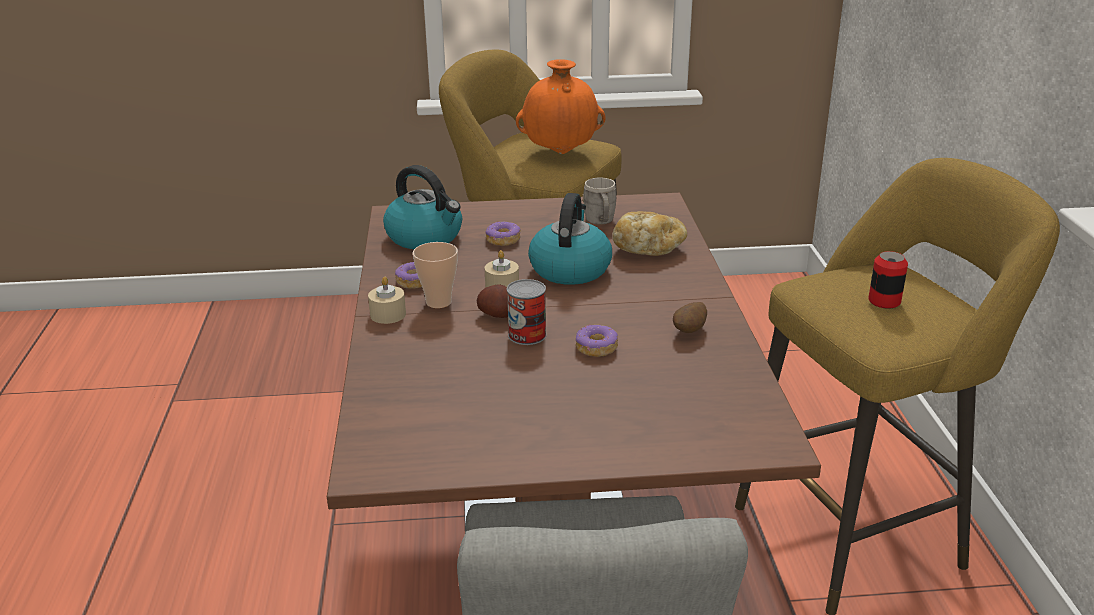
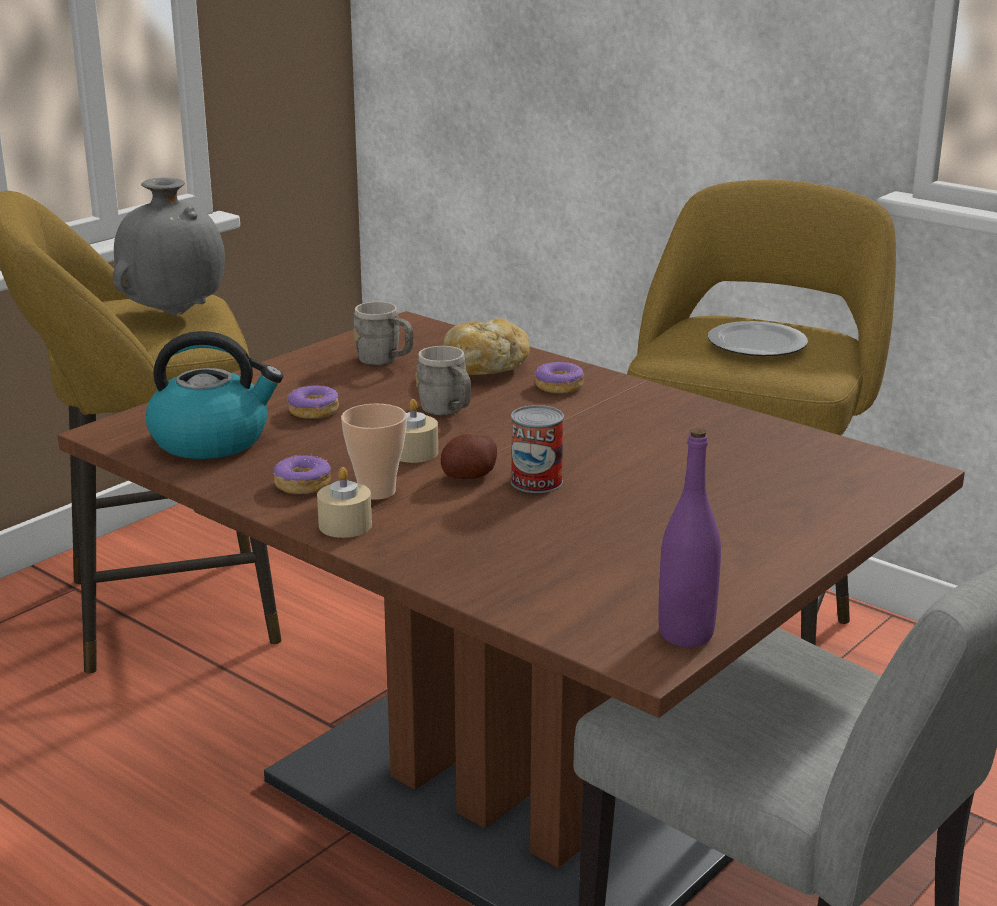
camera: 45 degrees left, 5 degrees down
orange vase [516,59,606,154] -> grey vase [113,178,225,315]
kettle [528,193,612,285] -> grey mug [415,346,471,415]
donut [576,324,618,357] -> donut moved to [535,362,584,393]
potato [673,302,707,333] -> none
can [868,251,908,309] -> plate [708,321,808,356]
none -> purple bottle [658,428,721,647]

